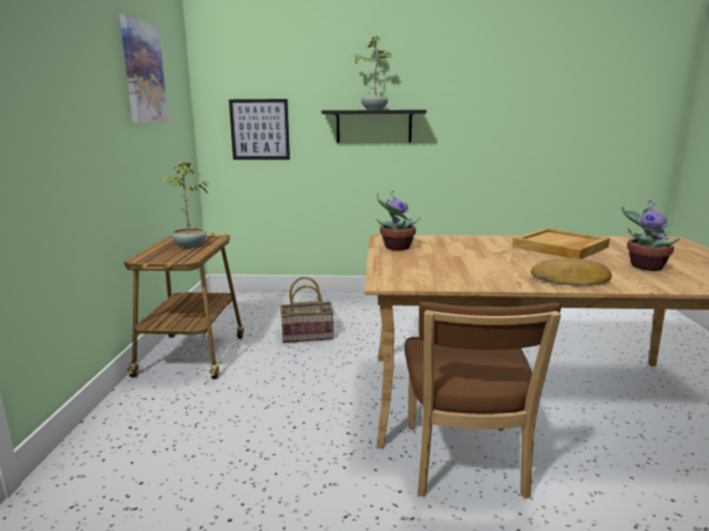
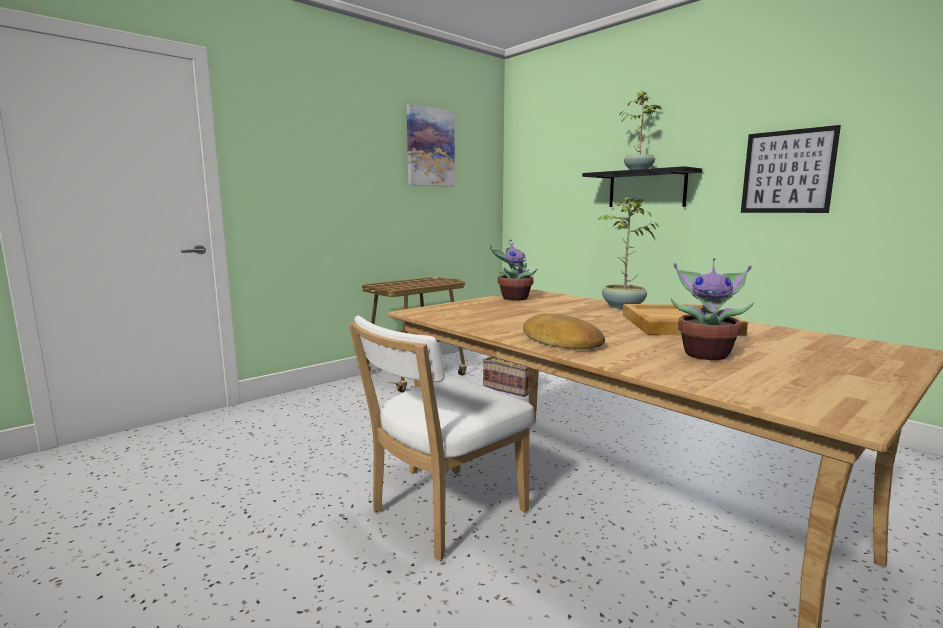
camera: 45 degrees right, 5 degrees down
potted plant [160,162,210,248] -> potted plant moved to [598,197,659,309]
picture [229,99,290,160] -> picture moved to [741,125,841,213]
brown chair [405,302,561,499] -> white chair [349,316,535,561]

